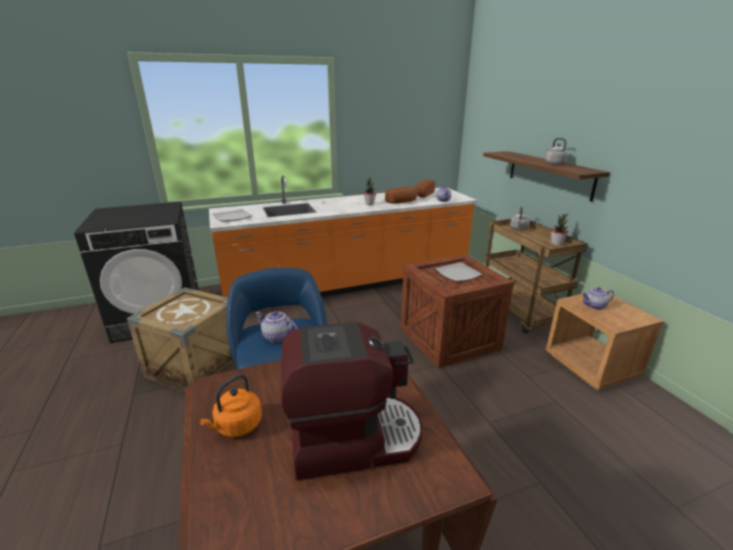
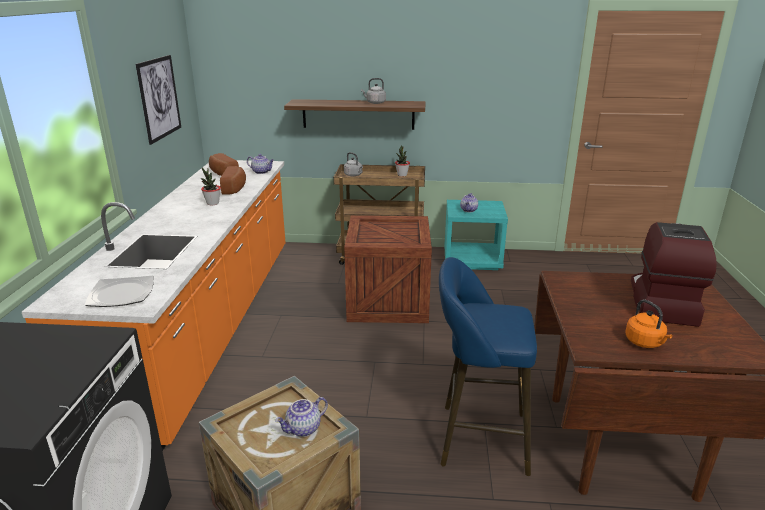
camera: 65 degrees left, 0 degrees up
teapot [256,311,297,343] -> teapot moved to [275,397,328,437]
plate [435,262,482,282] -> none
brown nightstand [546,294,664,390] -> turquoise nightstand [444,200,508,270]
none -> picture [136,55,181,145]

